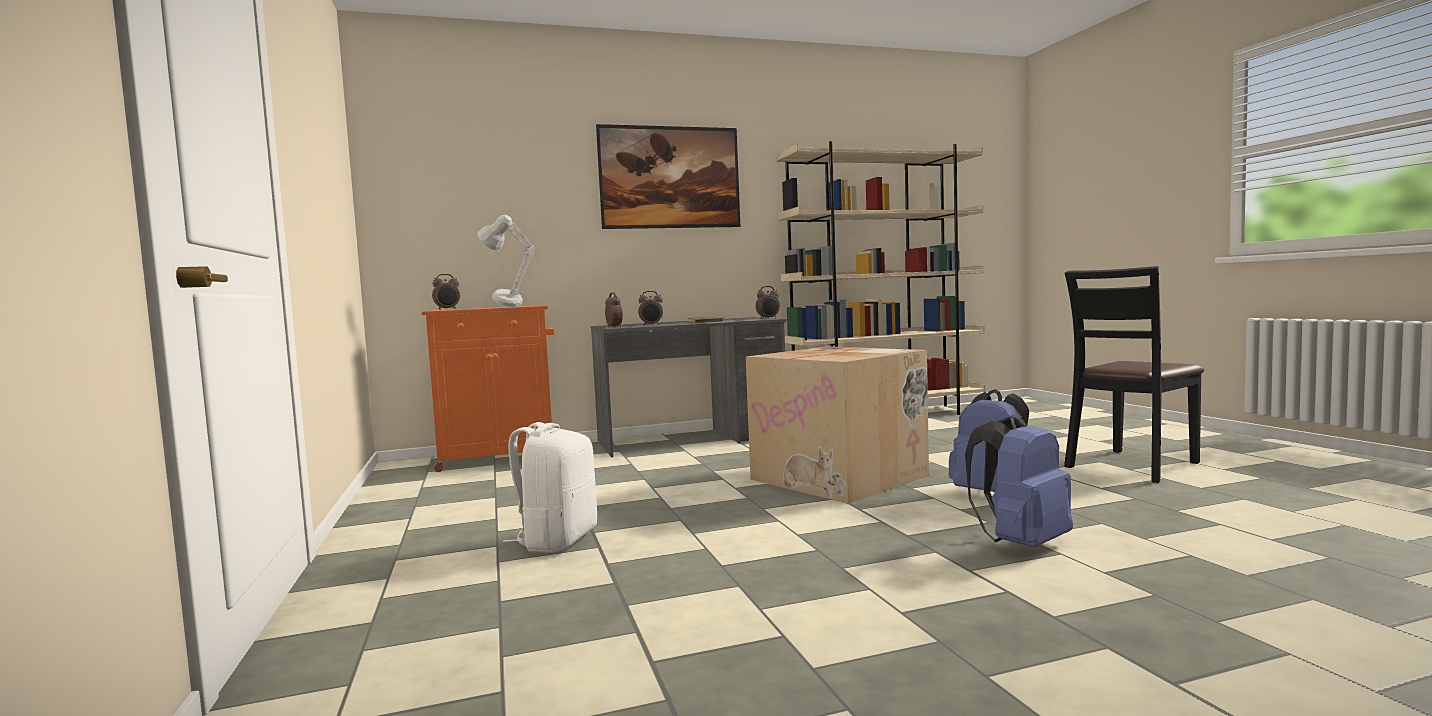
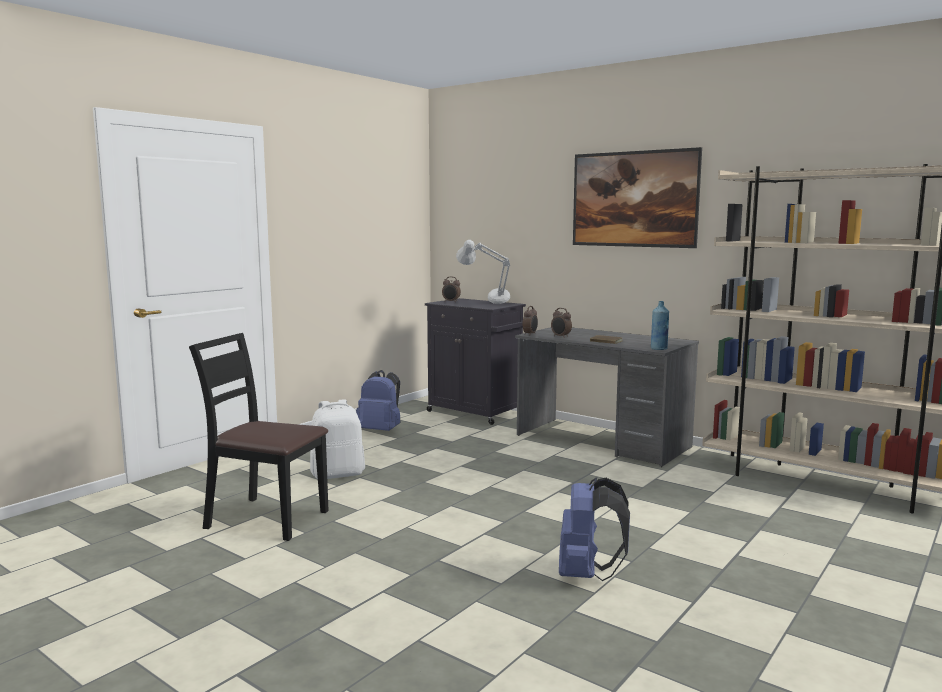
camera: 55 degrees right, 5 degrees up
orange cabinet [422,306,555,472] -> black cabinet [425,298,526,425]
cardboard box [746,346,929,504] -> none
alarm clock [756,286,780,319] -> blue bottle [651,301,669,350]
blue backpack [965,414,1073,548] -> blue backpack moved to [356,370,400,431]
black chair [1064,266,1204,483] -> black chair moved to [189,333,329,541]

